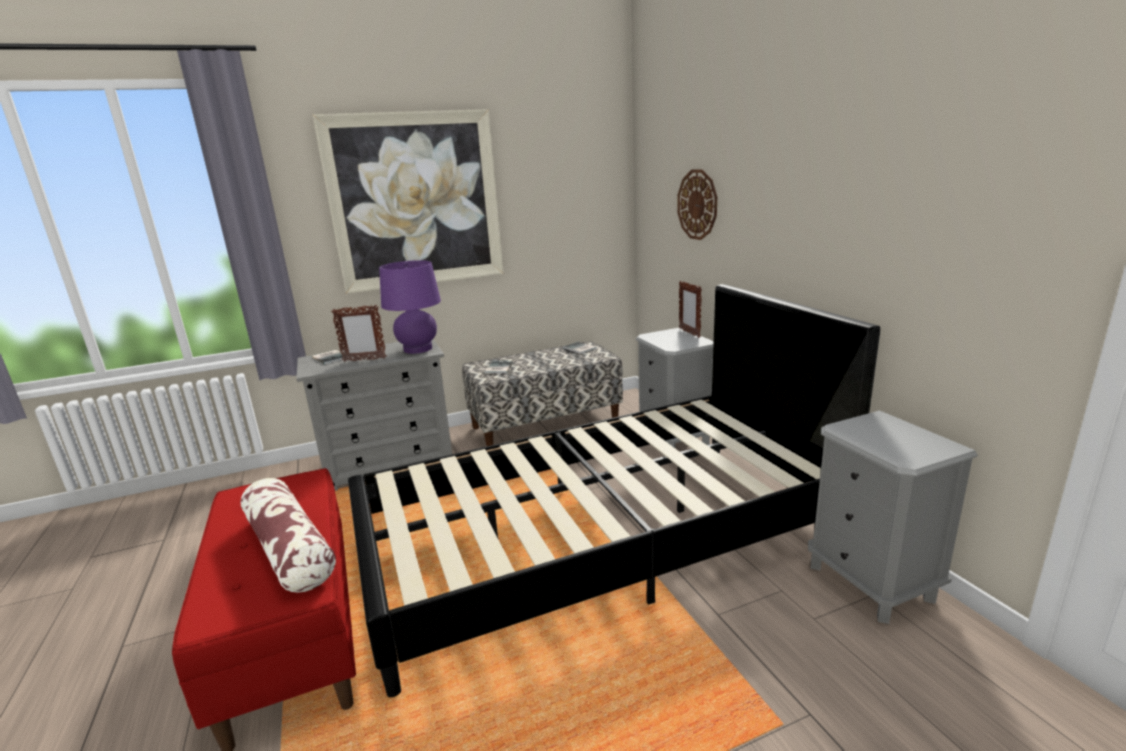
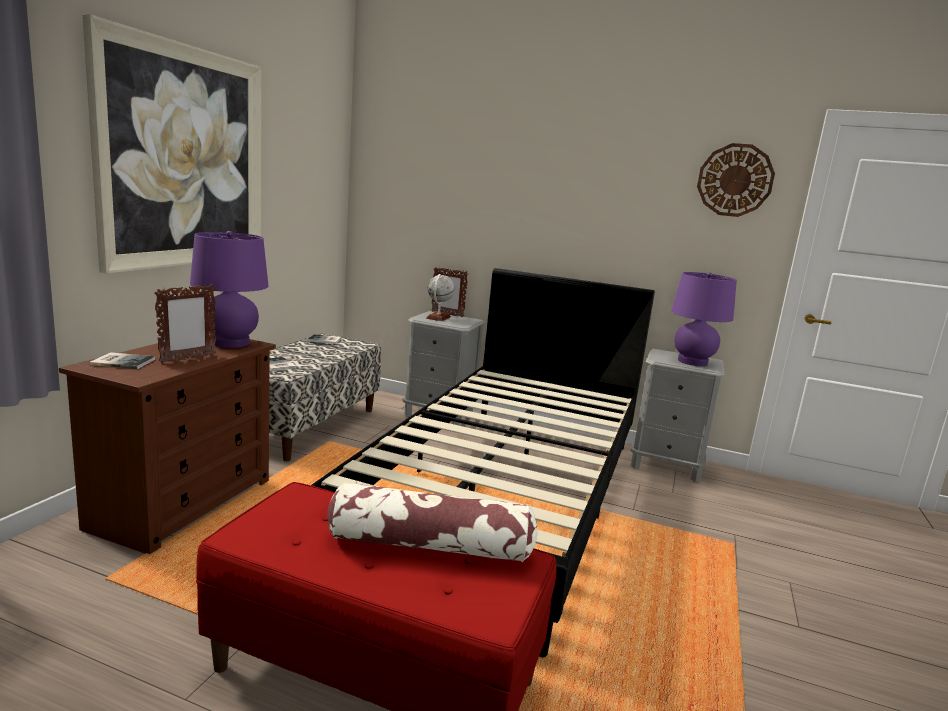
camera: 50 degrees left, 5 degrees down
grey dresser [296,340,452,491] -> brown dresser [59,333,276,554]
wall clock [677,169,717,240] -> wall clock moved to [697,143,775,217]
none -> globe [426,274,454,321]
none -> purple table lamp [671,272,737,366]

